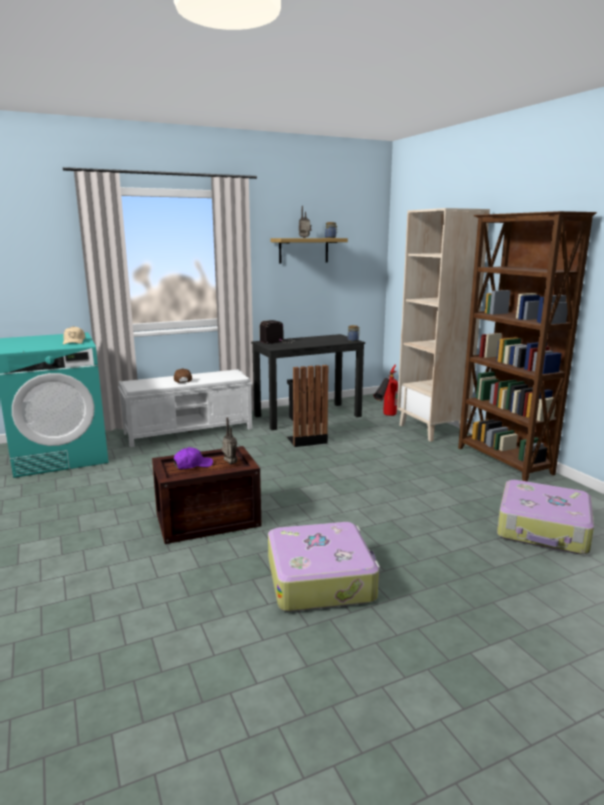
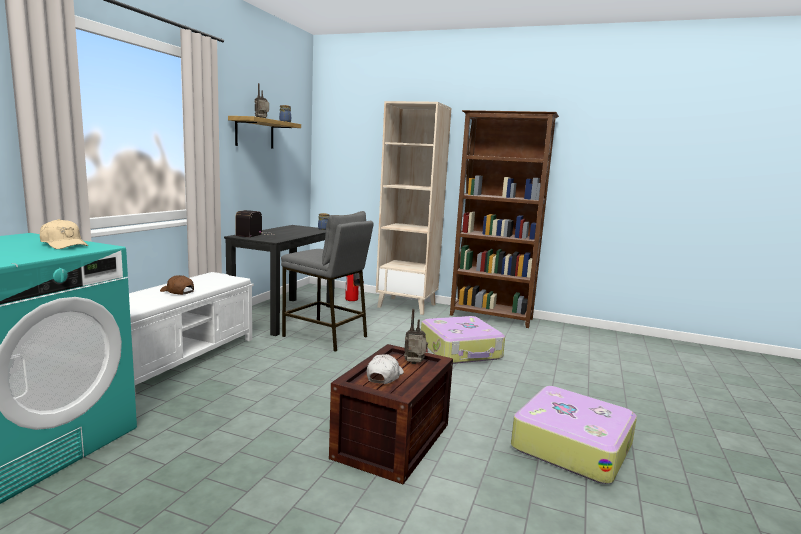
camera: 45 degrees left, 5 degrees down
purple cap [173,447,213,469] -> white cap [367,354,404,384]
black trash can [287,365,328,447] -> grey stool [281,211,374,352]
suitcase [497,480,594,554] -> suitcase moved to [421,316,505,364]

